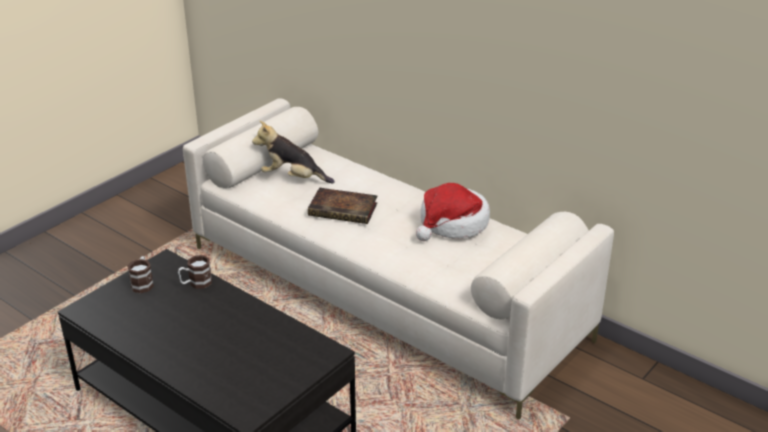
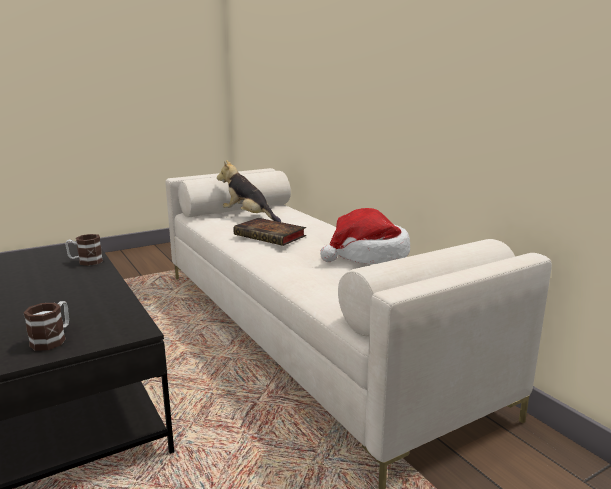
camera: 20 degrees right, 15 degrees down
mug [127,256,154,293] -> mug moved to [23,301,69,351]

